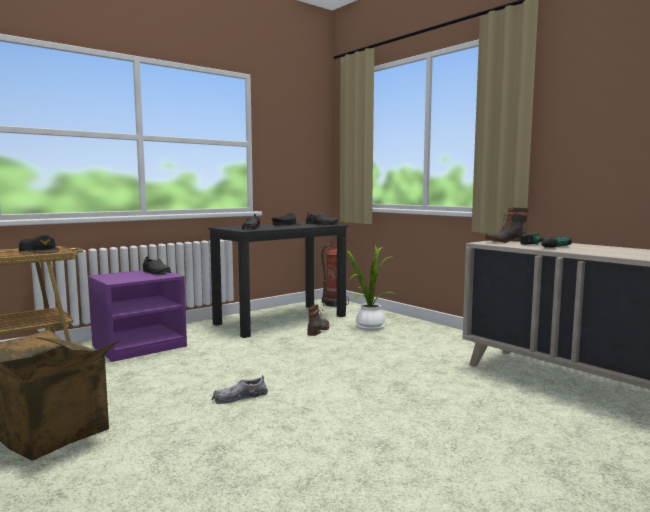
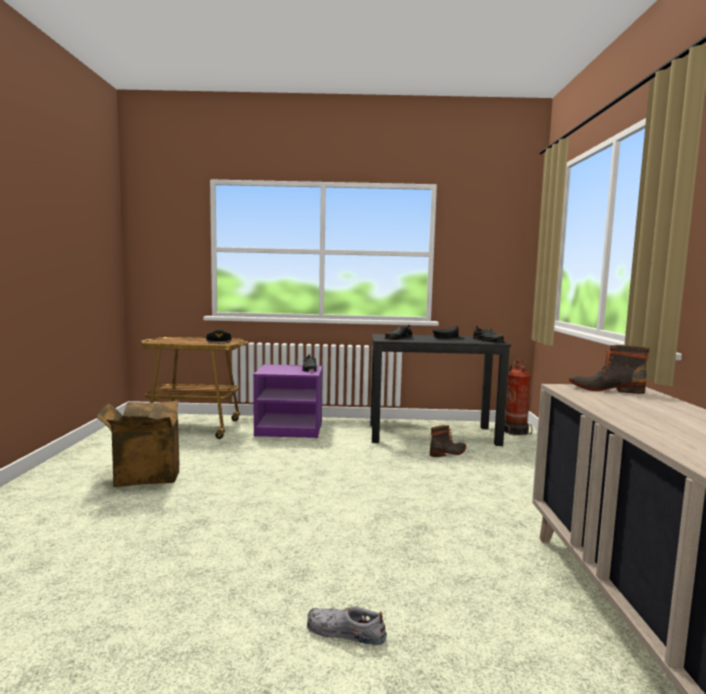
camera: 40 degrees right, 0 degrees up
grey shoe [212,375,268,404] -> grey shoe moved to [307,606,387,645]
potted plant [340,237,397,331] -> none
power drill [520,233,572,248] -> none

